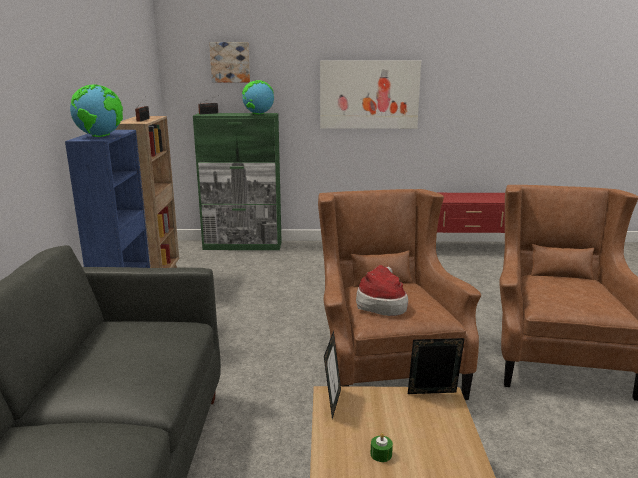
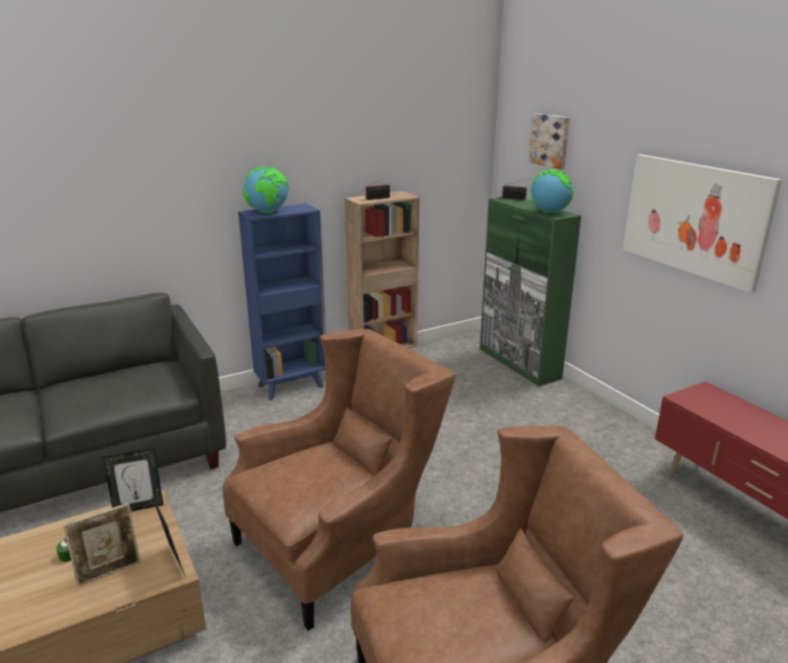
camera: 60 degrees right, 5 degrees up
hat [356,265,408,316] -> none
none -> picture frame [63,503,141,587]

